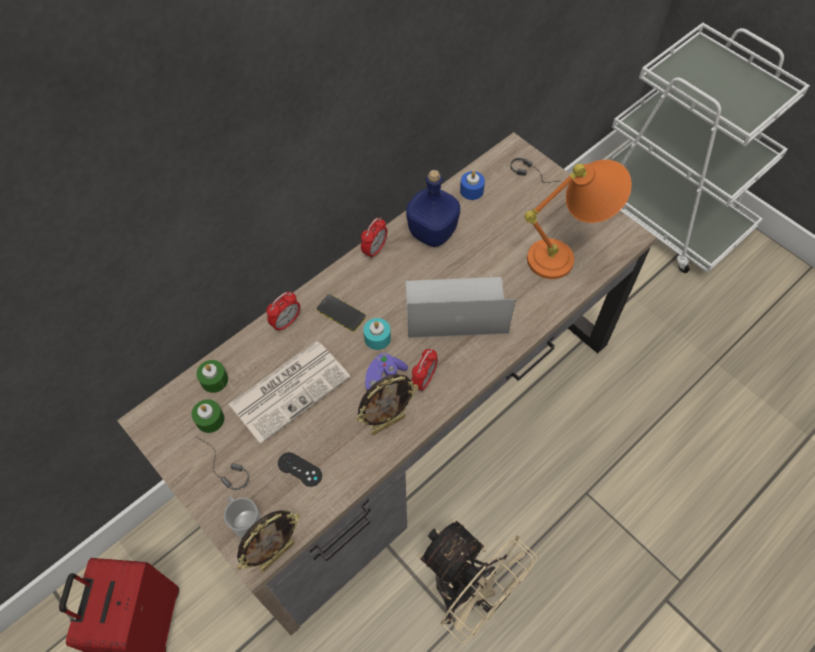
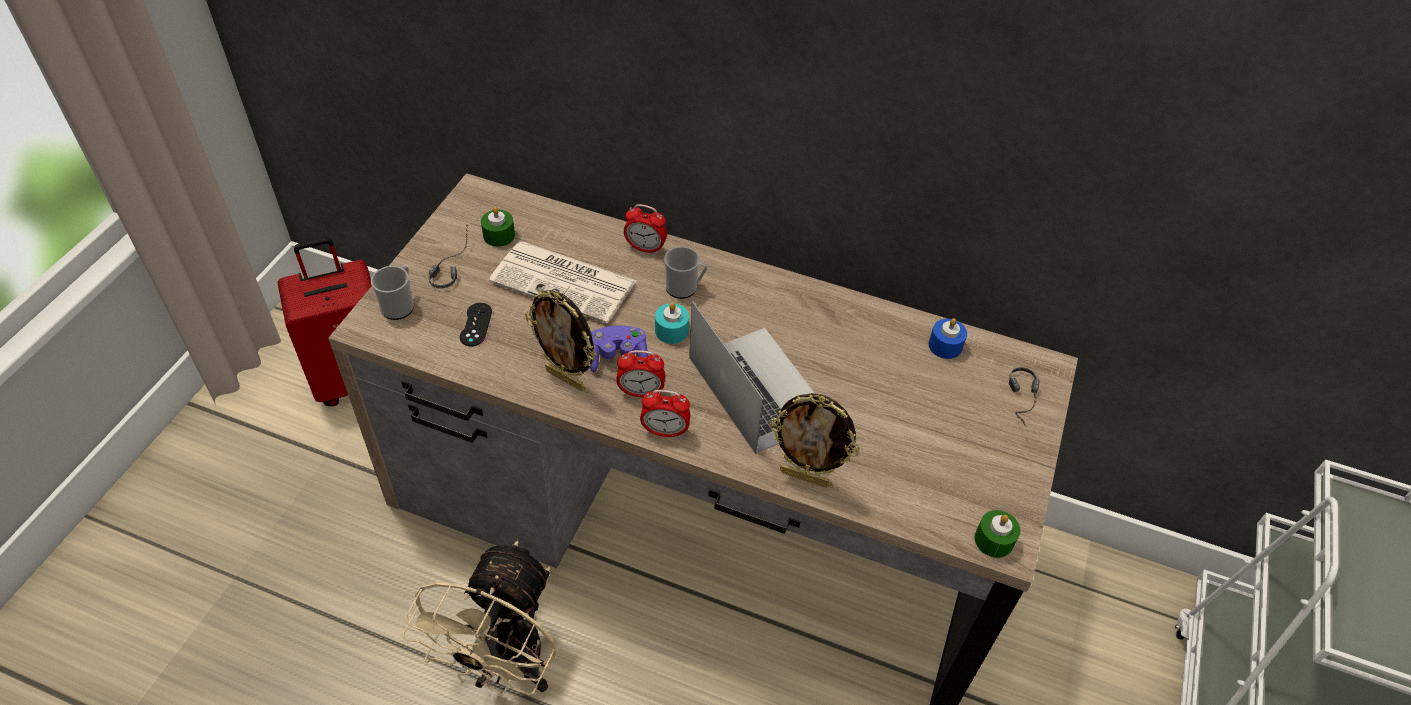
camera: 60 degrees right, 10 degrees down
green candle [196,360,228,393] -> green candle moved to [974,510,1020,558]
picture frame [237,510,300,572] -> picture frame moved to [769,393,860,487]
phone [317,294,366,332] -> mug [664,246,708,299]
alarm clock [361,217,388,259] -> alarm clock moved to [640,390,691,437]
blue bottle [406,170,460,247] -> none
orange table lamp [524,160,632,279] -> none

